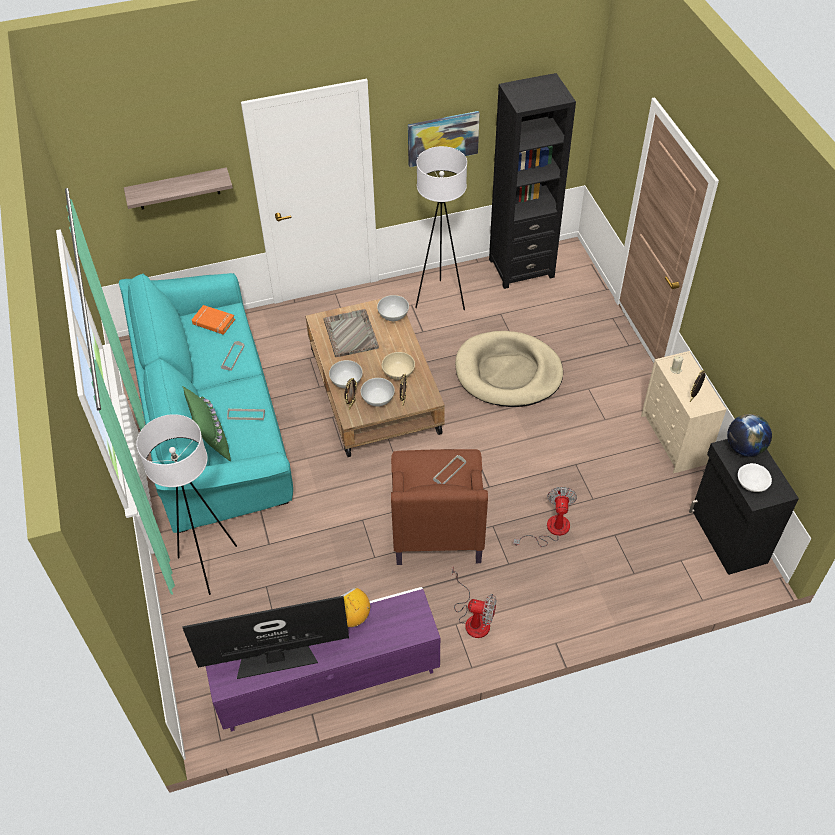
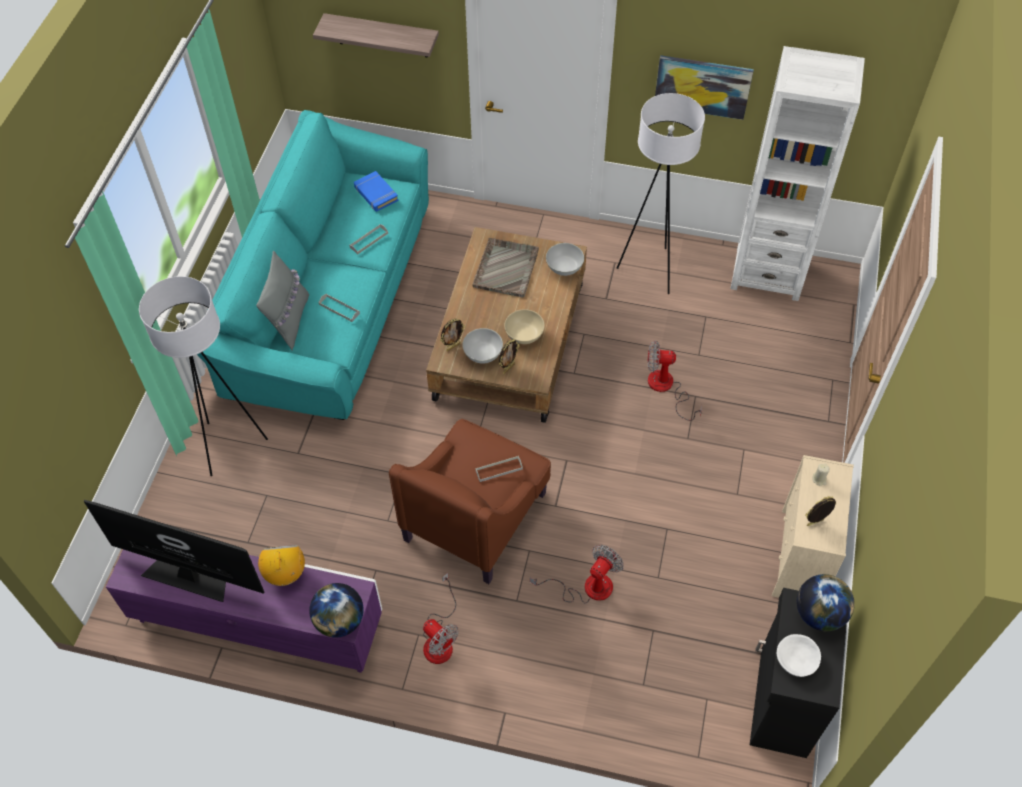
camera: 30 degrees right, 5 degrees up
green pillow [182,386,231,462] -> grey pillow [256,251,309,350]
orange book [192,305,235,335] -> blue book [354,171,398,212]
white bowl [329,360,363,388] -> none
beige dog bed [455,331,563,407] -> fan [648,340,702,421]
black bookcase [489,73,576,289] -> white bookcase [730,46,865,301]
none -> globe [309,583,364,638]

